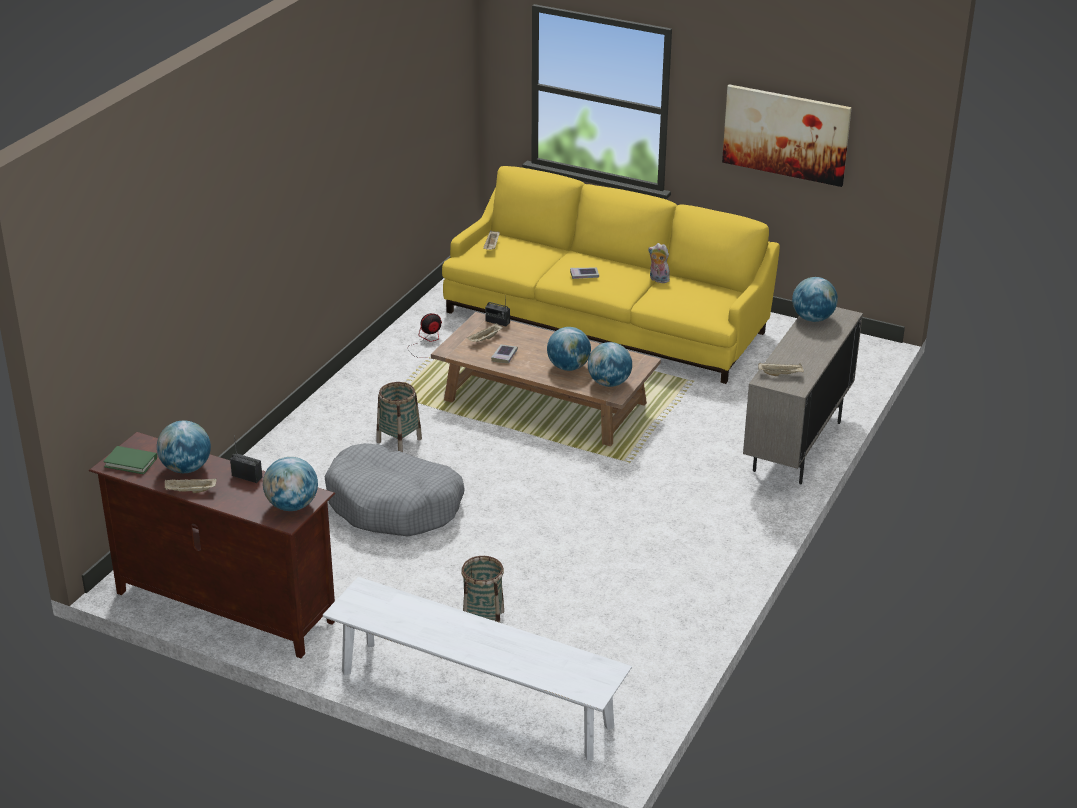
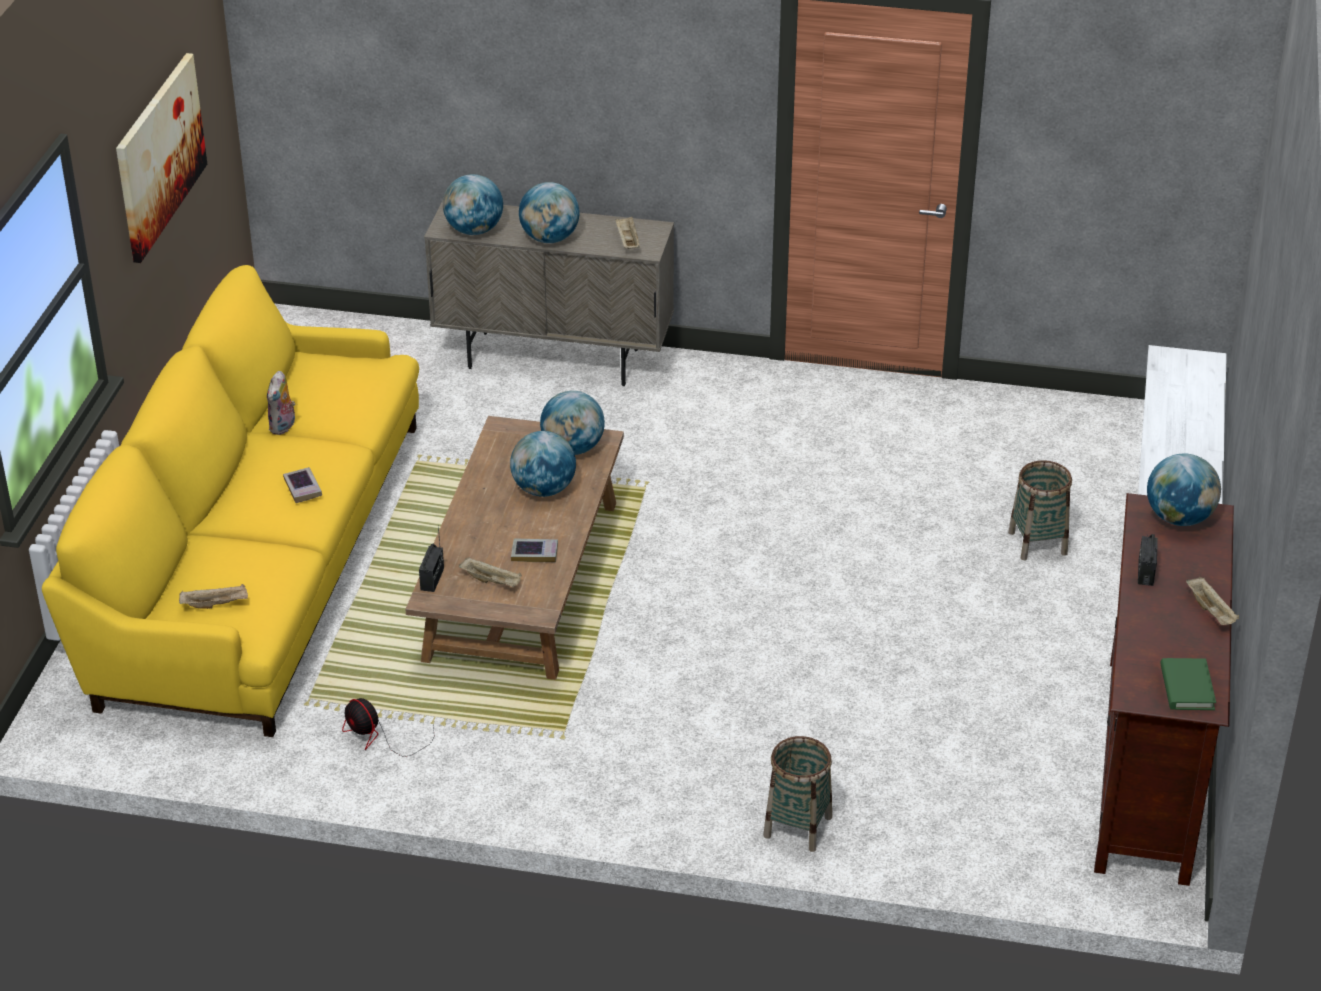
camera: 105 degrees left, 5 degrees up
globe [157,420,211,473] -> globe moved to [519,182,579,243]
grey dog bed [324,443,465,536] -> none
basket [376,382,422,452] -> basket moved to [764,736,832,852]

